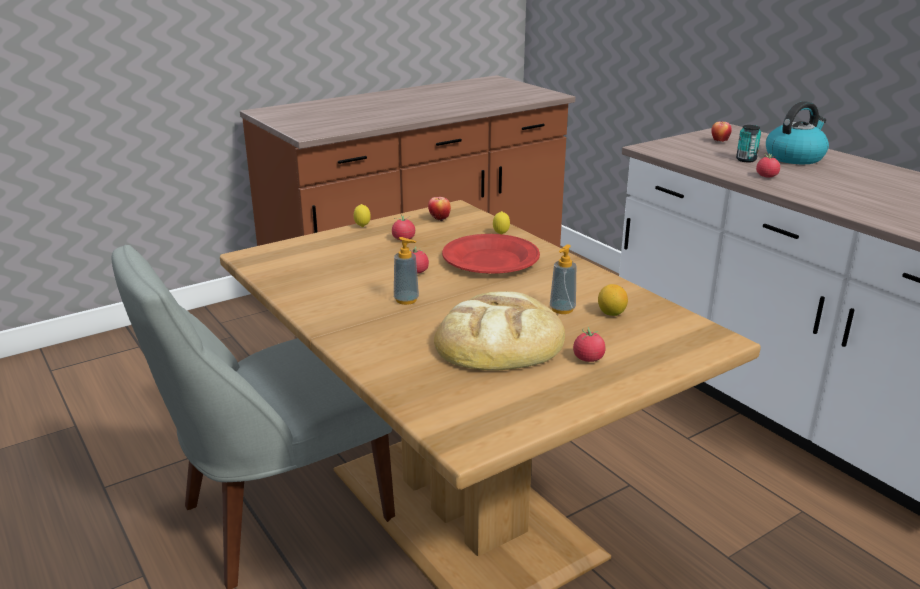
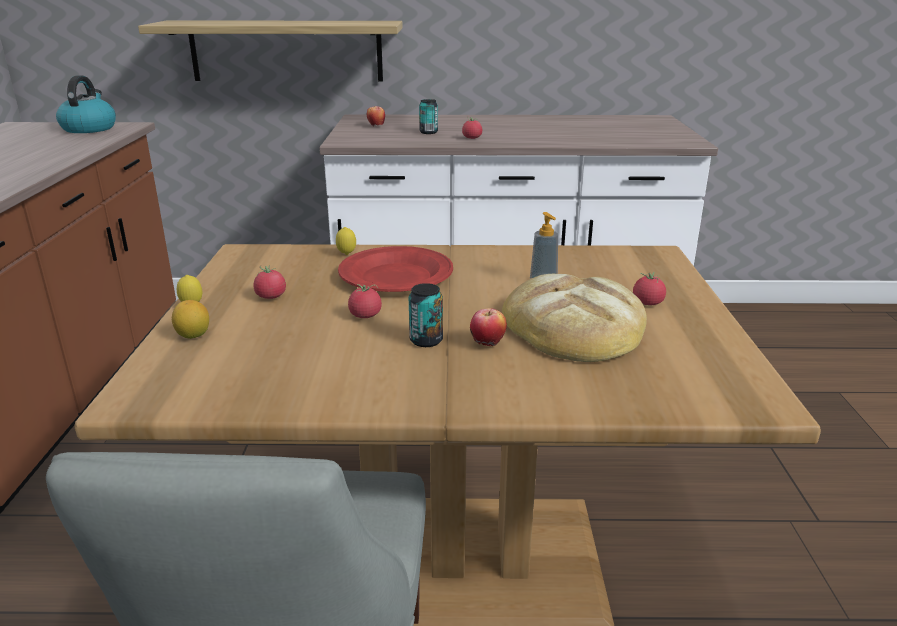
camera: 55 degrees left, 0 degrees up
soap dispenser [394,237,419,305] -> can [409,283,443,347]
apple [428,197,451,221] -> apple moved to [470,308,507,346]
lemon [598,284,628,316] -> lemon moved to [172,300,209,339]
kettle [766,101,829,164] -> kettle moved to [56,75,116,133]
none -> shelf [138,21,403,81]

